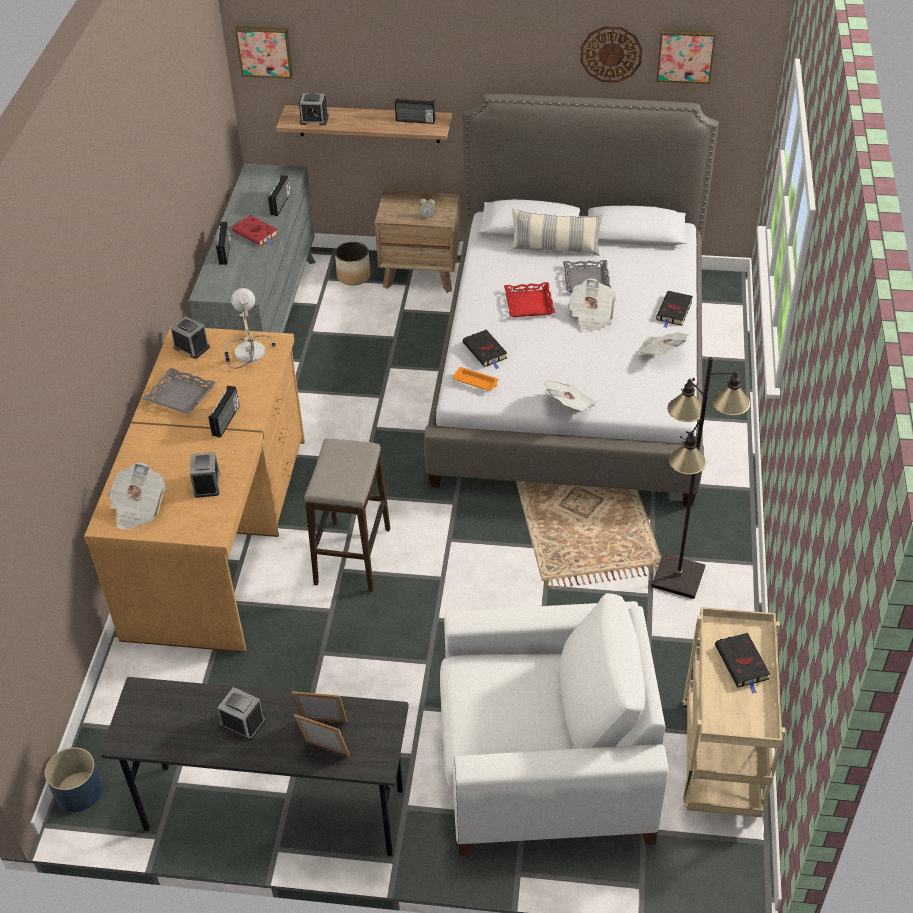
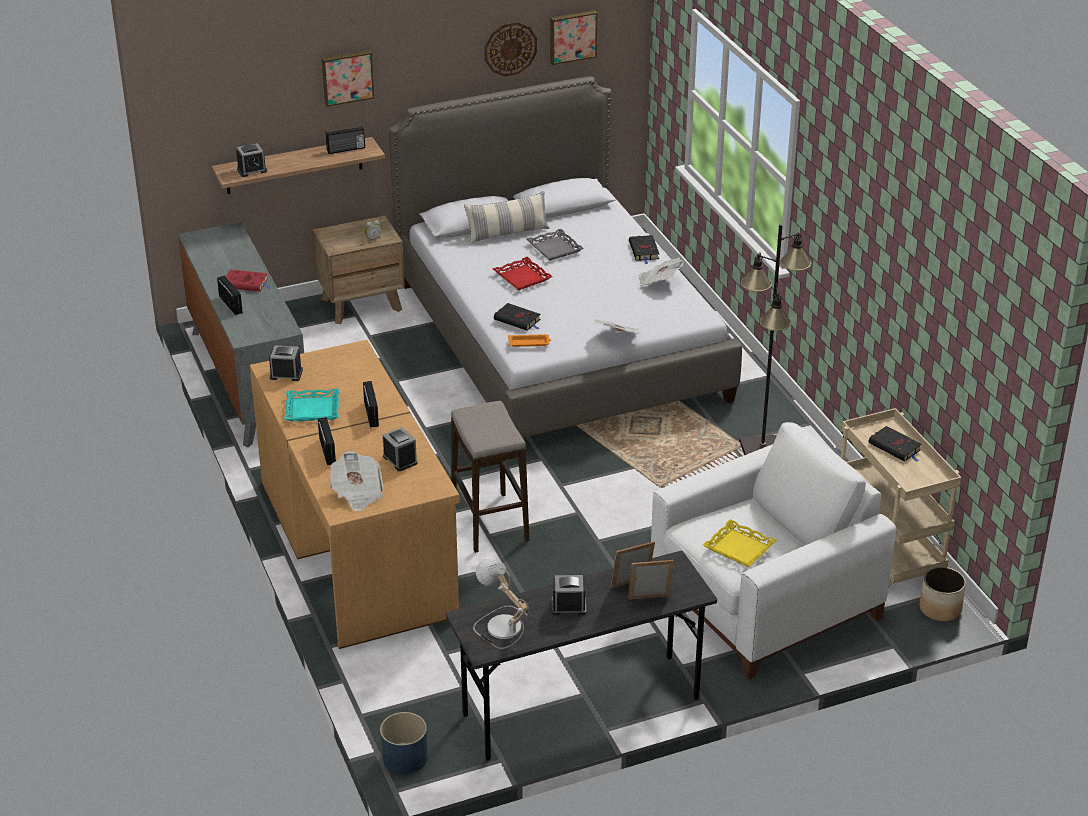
camera: 30 degrees left, 10 degrees down
grey tray [142,368,217,414] -> turquoise tray [285,389,340,421]
table lamp [224,288,276,369] -> table lamp moved to [473,559,529,649]
picture [235,26,293,79] -> picture moved to [322,50,374,107]
radio [268,175,290,216] -> radio moved to [318,417,336,465]
planter [335,242,371,285] -> planter moved to [919,567,966,621]
newspaper [568,278,616,332] -> none
none -> yellow tray [703,519,777,567]

